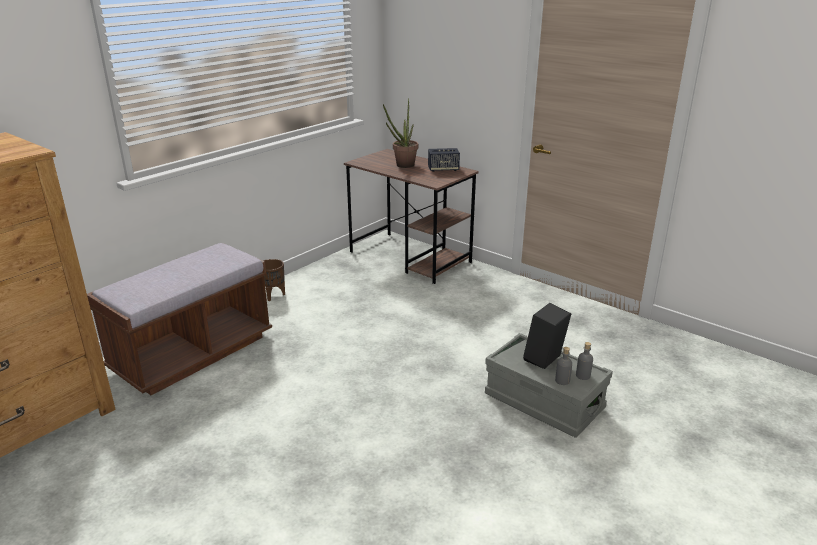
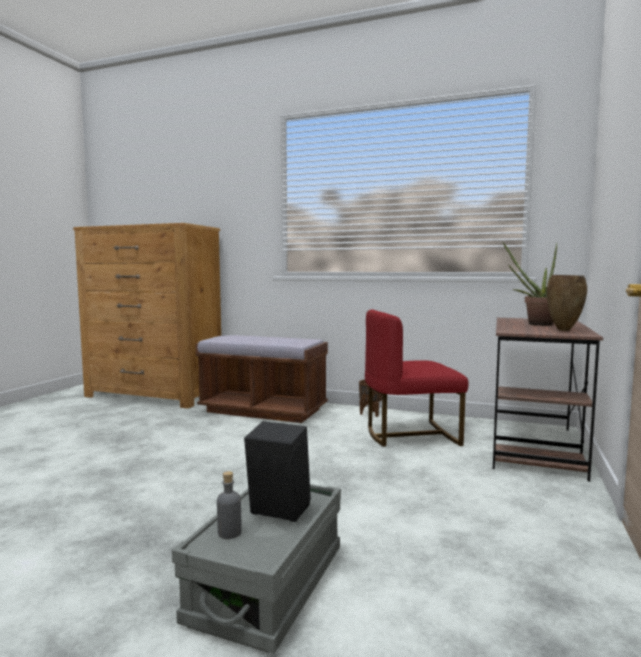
camera: 70 degrees right, 20 degrees down
speaker [428,148,460,172] -> brown vase [547,275,587,331]
grey bottle [576,342,593,380] -> none
none -> red chair [365,309,468,447]

